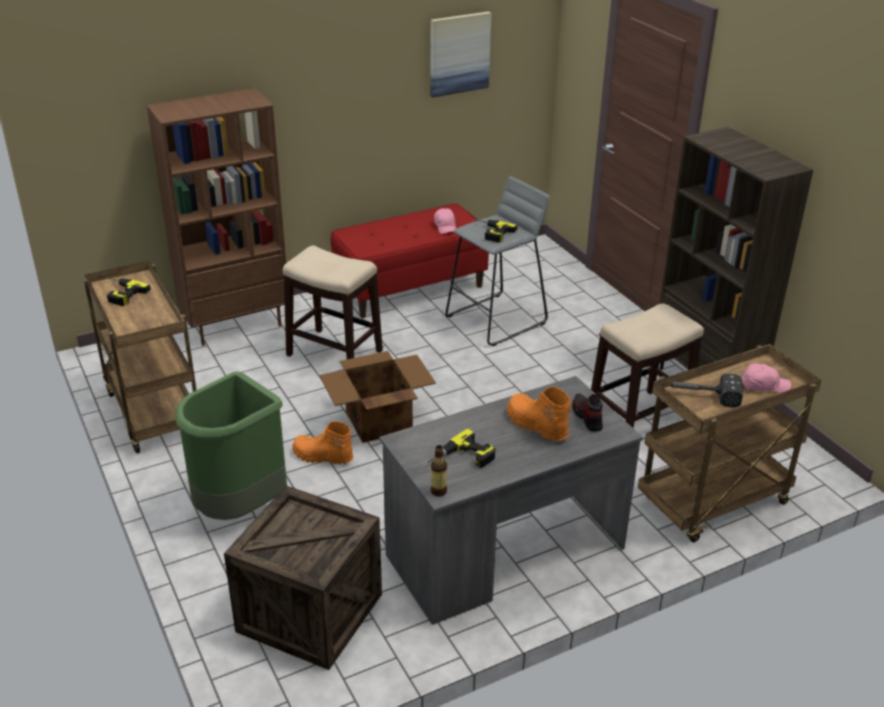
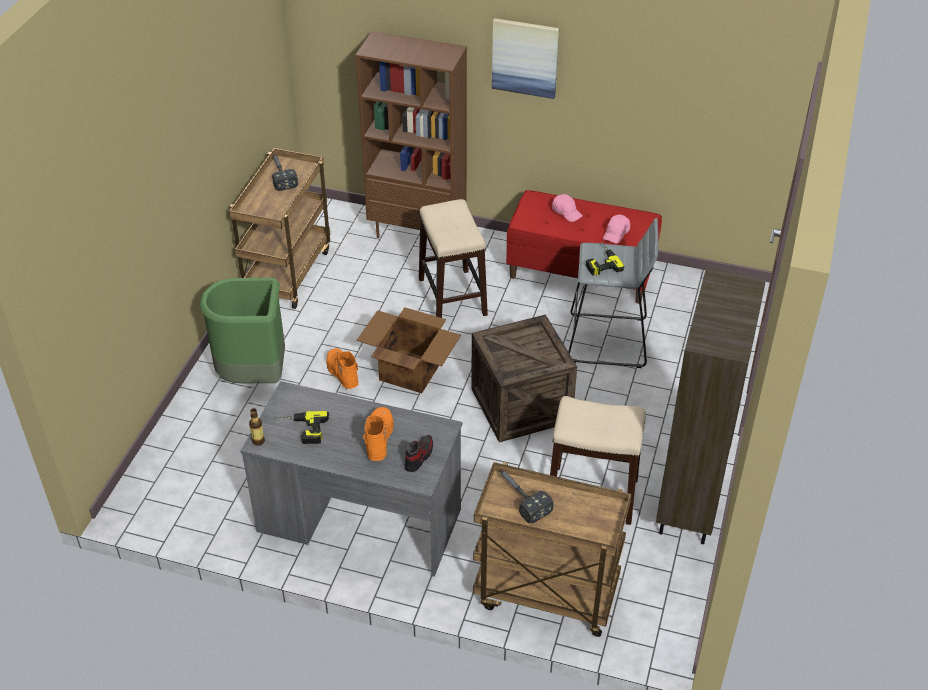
camera: 45 degrees right, 10 degrees up
power drill [106,277,151,306] -> hammer [272,155,298,191]
crate [224,486,382,670] -> crate moved to [471,314,577,442]
picture [430,11,491,97] -> picture moved to [492,18,559,99]
pink cap [742,363,791,393] -> pink cap moved to [552,194,583,222]

